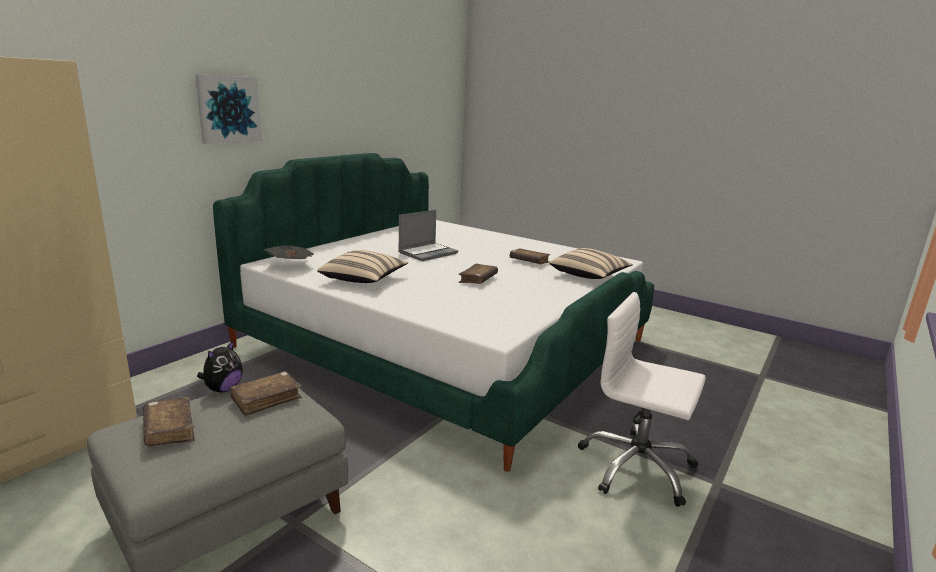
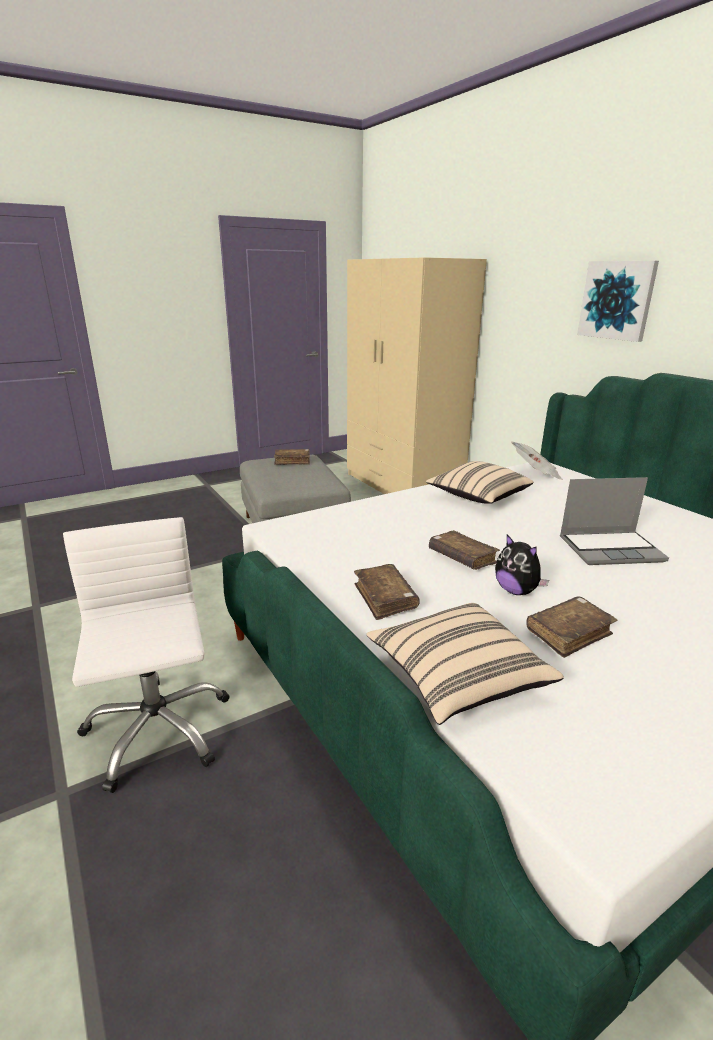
camera: 115 degrees right, 5 degrees up
plush toy [197,341,243,392] -> plush toy moved to [495,534,549,595]
brown book [230,371,302,416] -> brown book moved to [354,564,420,620]
laptop [398,210,458,261] -> laptop turned 75 degrees counterclockwise [560,477,669,565]
white office chair [578,292,706,507] -> white office chair turned 75 degrees counterclockwise [63,517,229,793]

